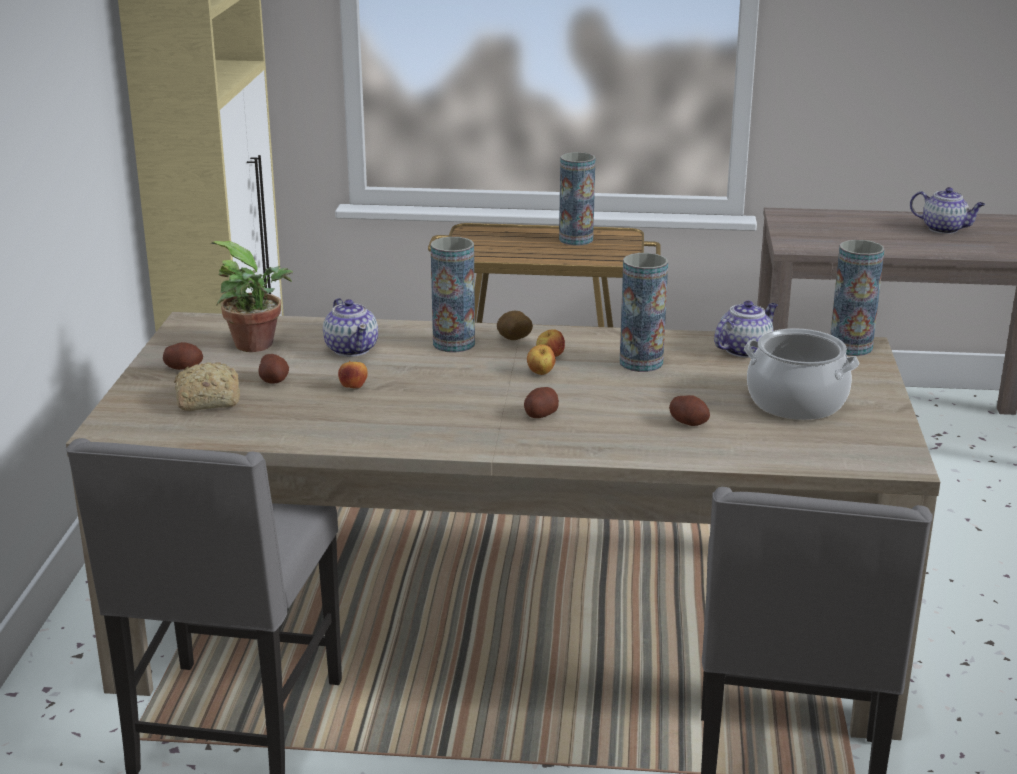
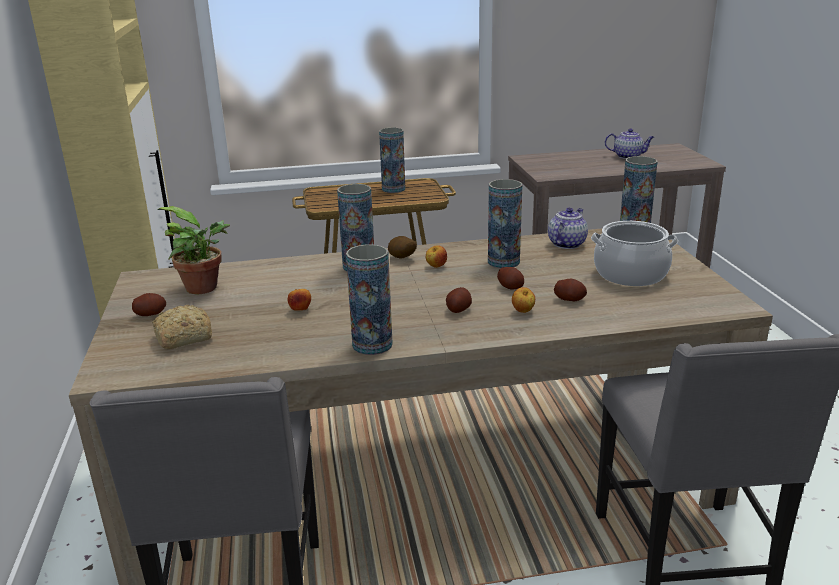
camera: 15 degrees left, 0 degrees up
potato [258,354,289,383] -> potato moved to [497,267,524,290]
teapot [323,298,378,357] -> none
apple [527,344,556,375] -> apple moved to [512,287,535,313]
none -> vase [346,244,393,355]

